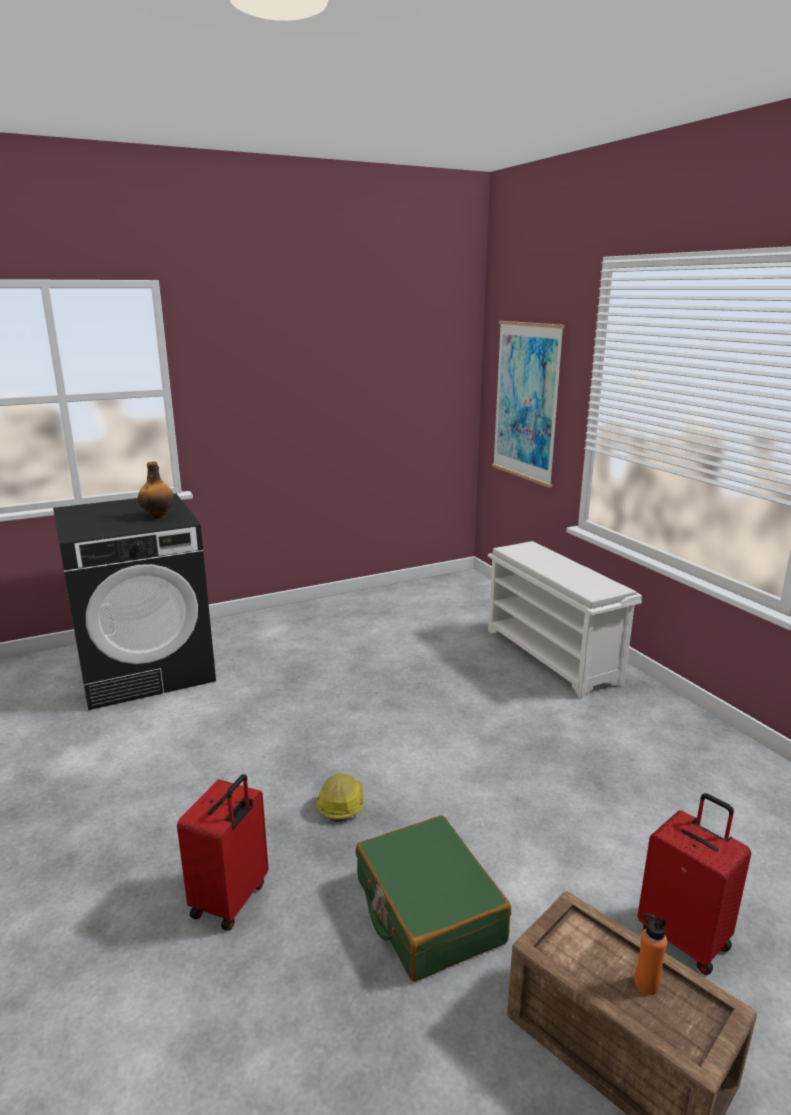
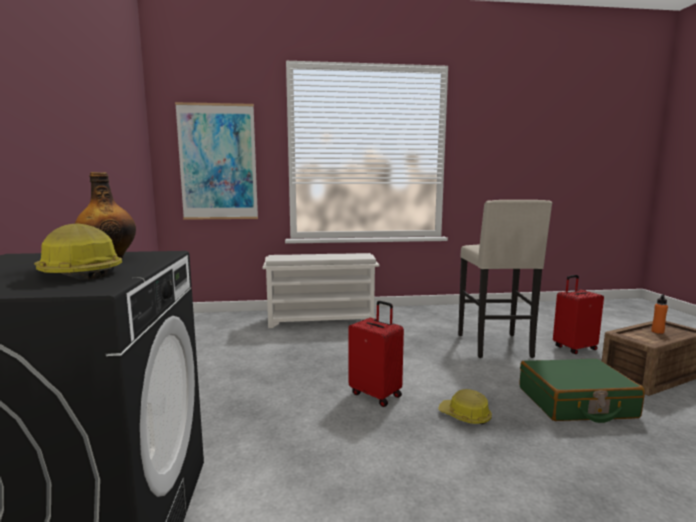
camera: 70 degrees left, 10 degrees down
red suitcase [177,774,268,931] -> red suitcase moved to [349,301,404,407]
none -> hard hat [34,224,122,280]
none -> beige stool [458,200,553,358]

